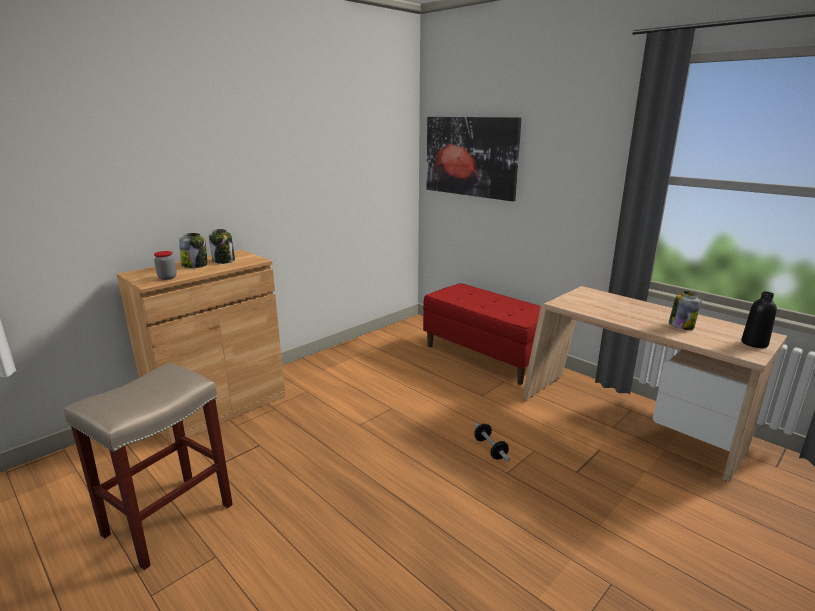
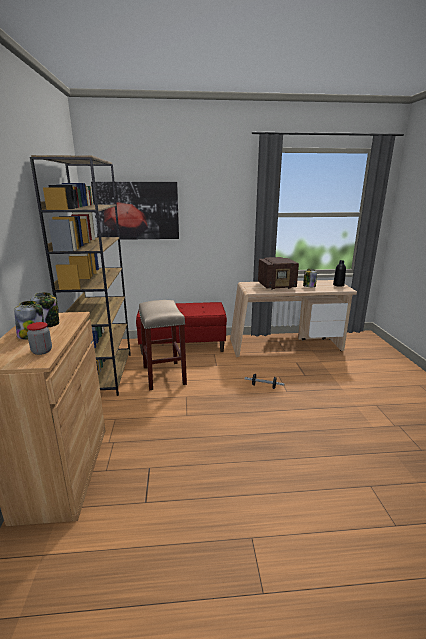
camera: 50 degrees left, 0 degrees up
beige stool [64,363,233,570] -> beige stool moved to [139,300,187,390]
none -> brown bookcase [30,155,131,396]
none -> radio [258,257,299,290]

